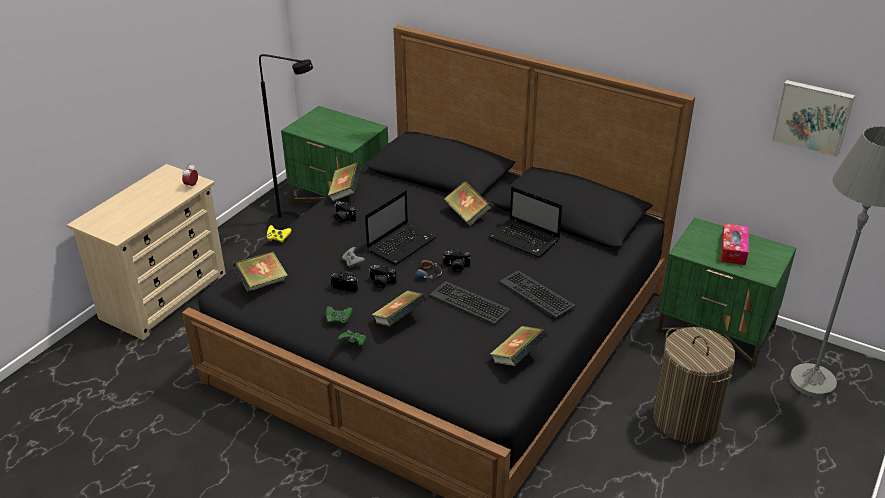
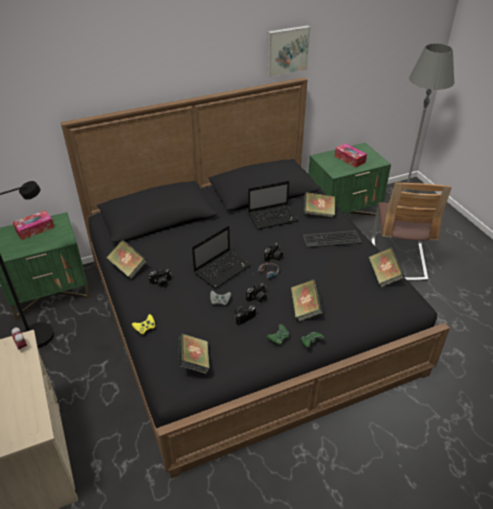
camera: 55 degrees left, 5 degrees up
laptop [365,190,436,265] -> laptop turned 60 degrees clockwise [192,225,251,289]
keyboard [429,281,511,325] -> none
book [444,181,491,226] -> book moved to [304,192,335,218]
laundry basket [653,327,736,443] -> chair [371,183,452,281]
picture [771,80,855,157] -> picture moved to [267,25,310,77]
none -> tissue box [13,210,54,240]

